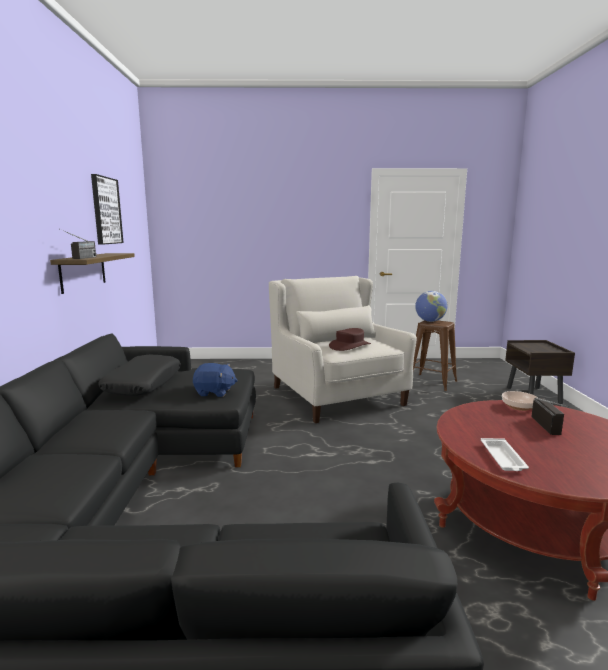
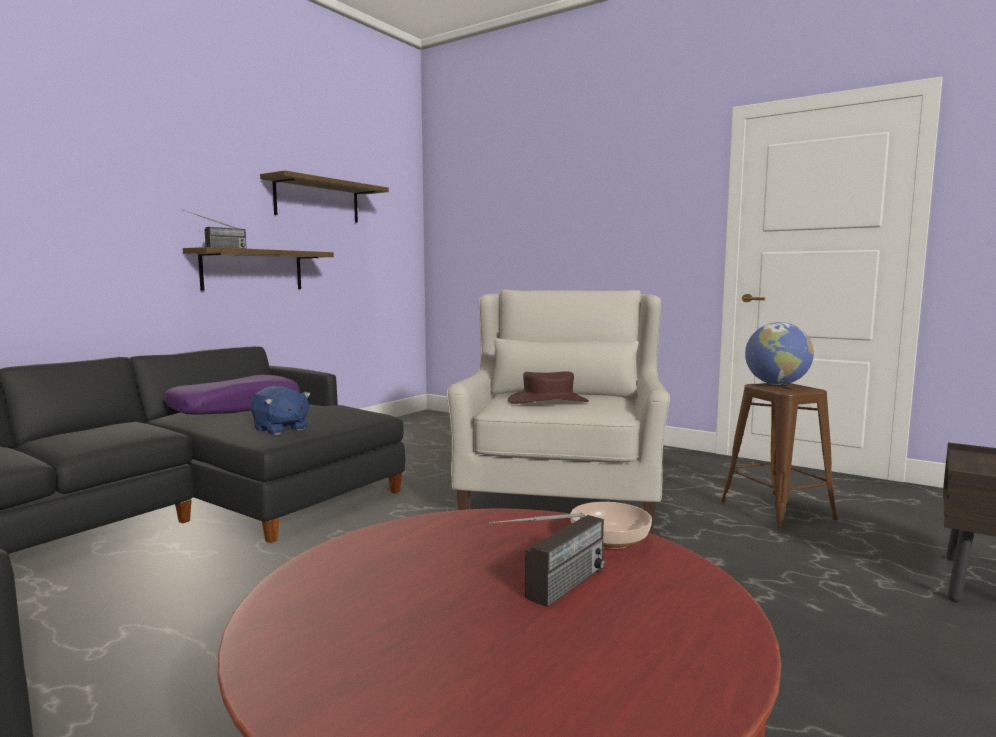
camera: 35 degrees right, 5 degrees down
picture [91,174,124,245] -> shelf [260,170,389,223]
black pillow [98,355,181,396] -> purple pillow [164,375,300,415]
white tray [481,438,529,471] -> none

